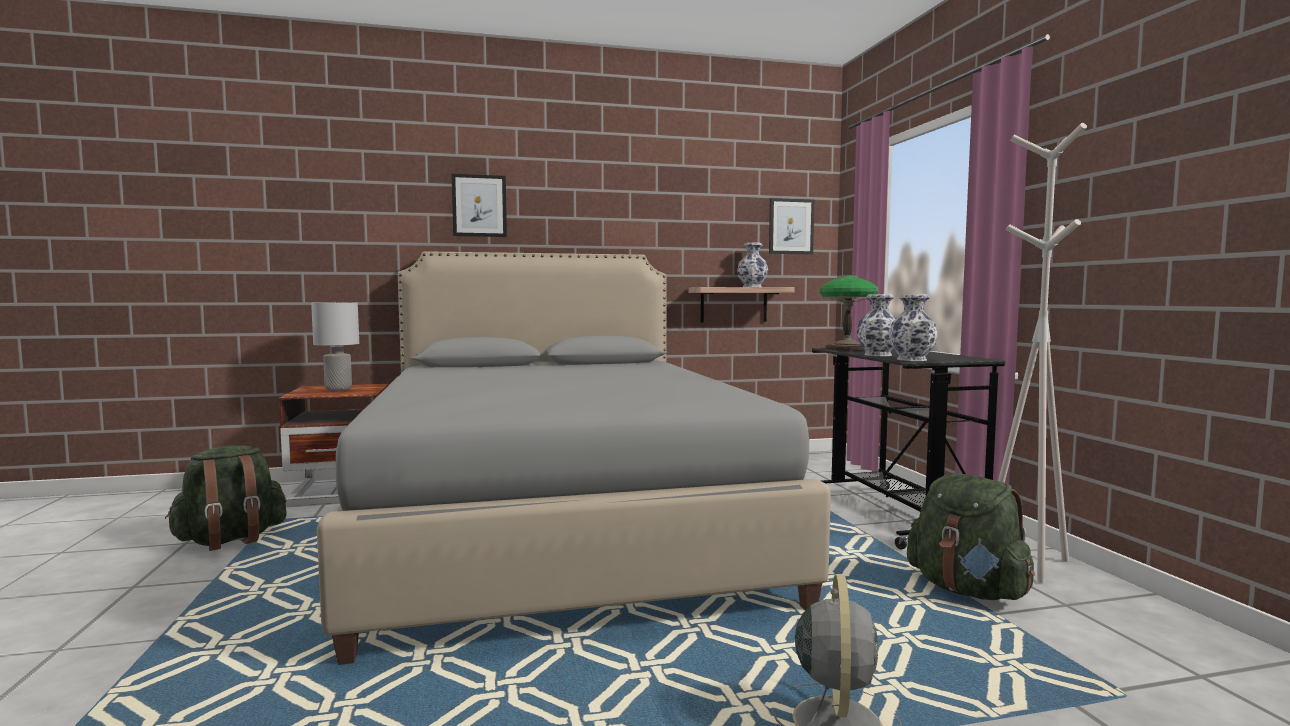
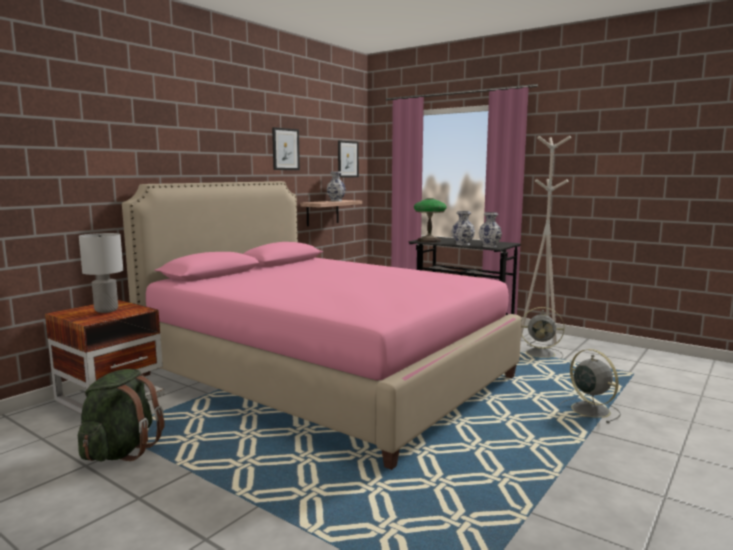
camera: 40 degrees left, 5 degrees up
grey bed [317,251,831,665] -> pink bed [122,181,522,470]
picture [452,174,507,237] -> picture moved to [272,127,300,170]
green backpack [907,473,1035,600] -> grey fan [520,307,564,360]

